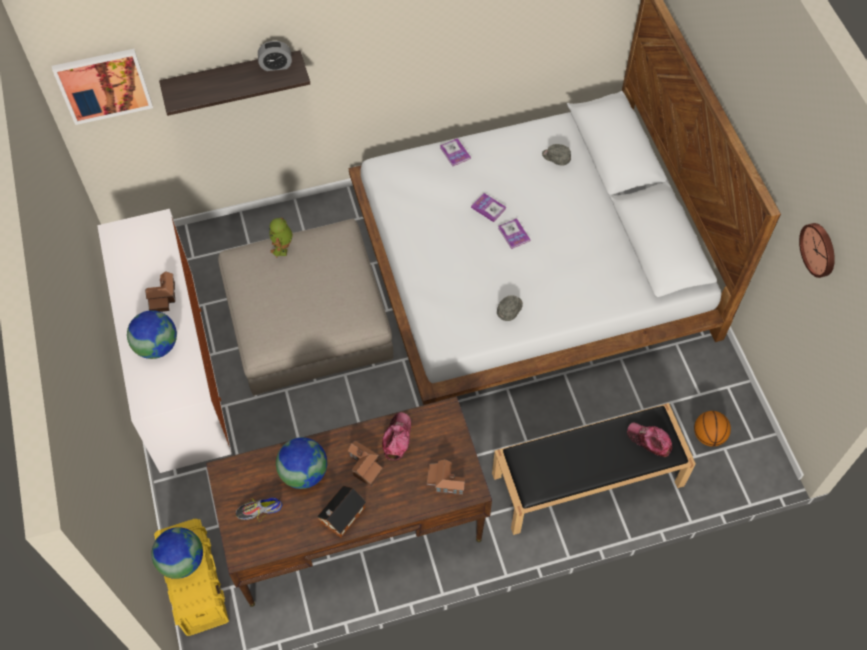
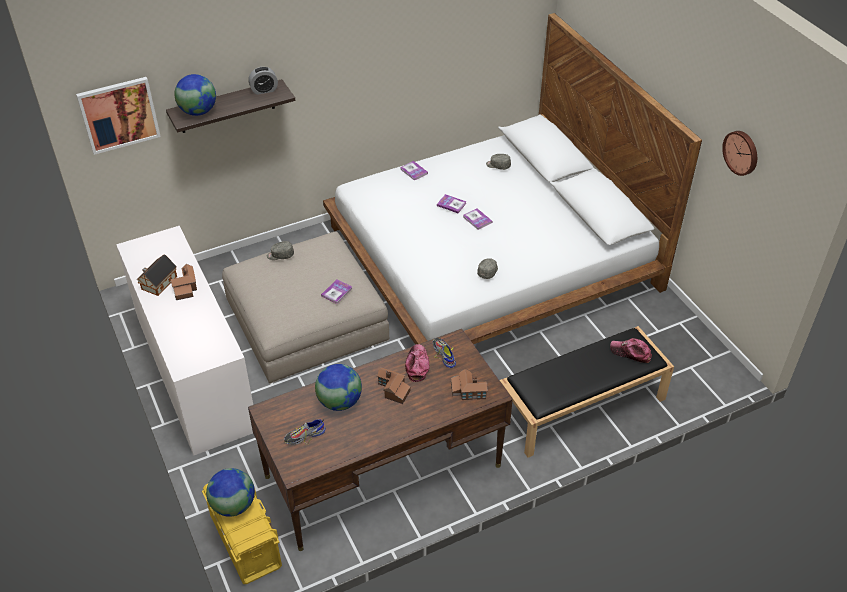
camera: 10 degrees left, 15 degrees down
globe [127,310,177,359] -> globe moved to [174,74,216,116]
toy robot [269,218,293,258] -> grey cap [267,241,294,260]
toy house [317,486,367,537] -> toy house moved to [136,255,177,296]
basketball [694,411,731,447] -> none
none -> book [321,279,352,304]
none -> shoe [433,338,456,368]

